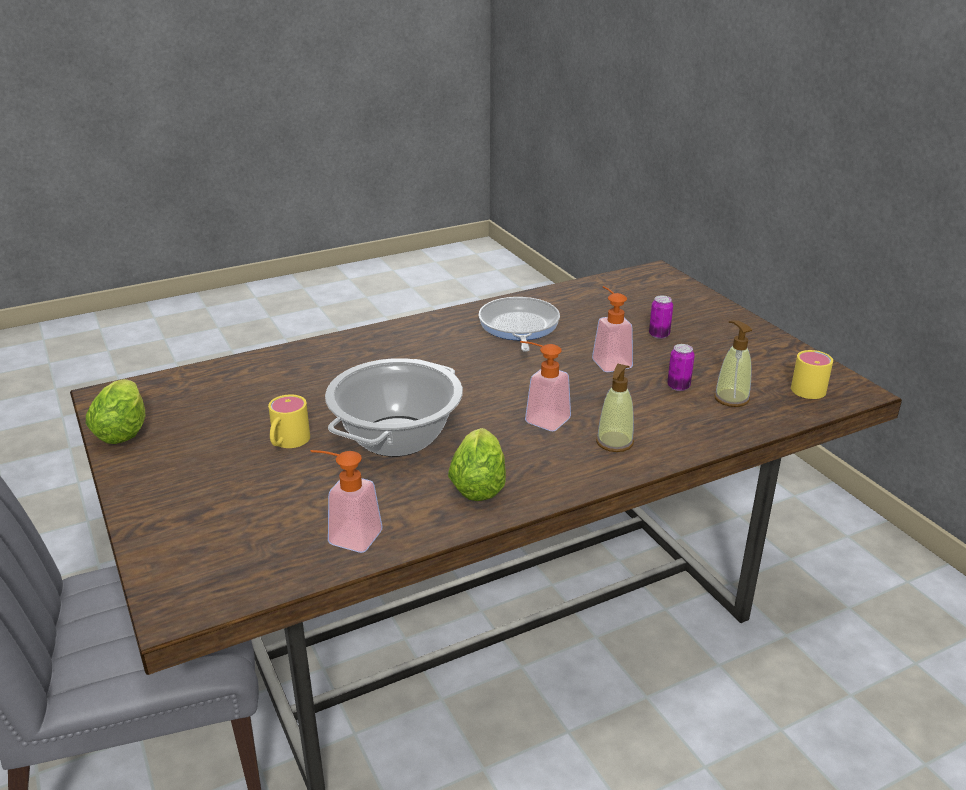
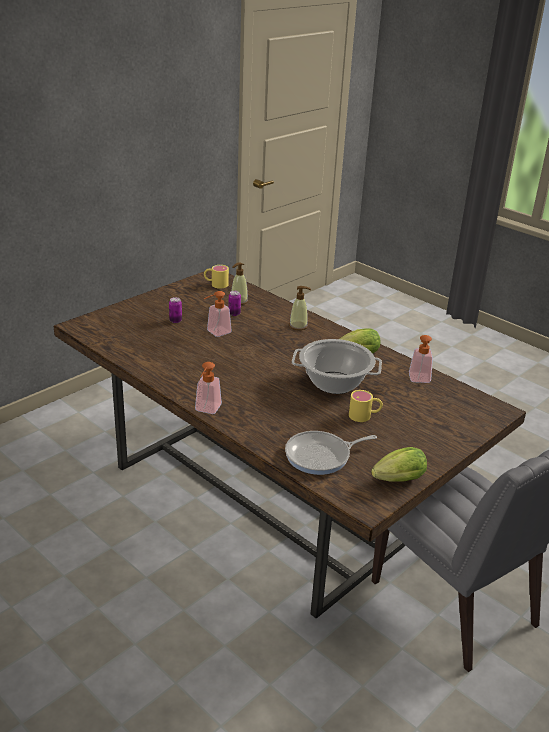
camera: 110 degrees left, 0 degrees up
frying pan [479,297,560,352] -> frying pan moved to [285,431,377,475]
soap dispenser [520,341,571,431] -> soap dispenser moved to [195,362,222,414]

